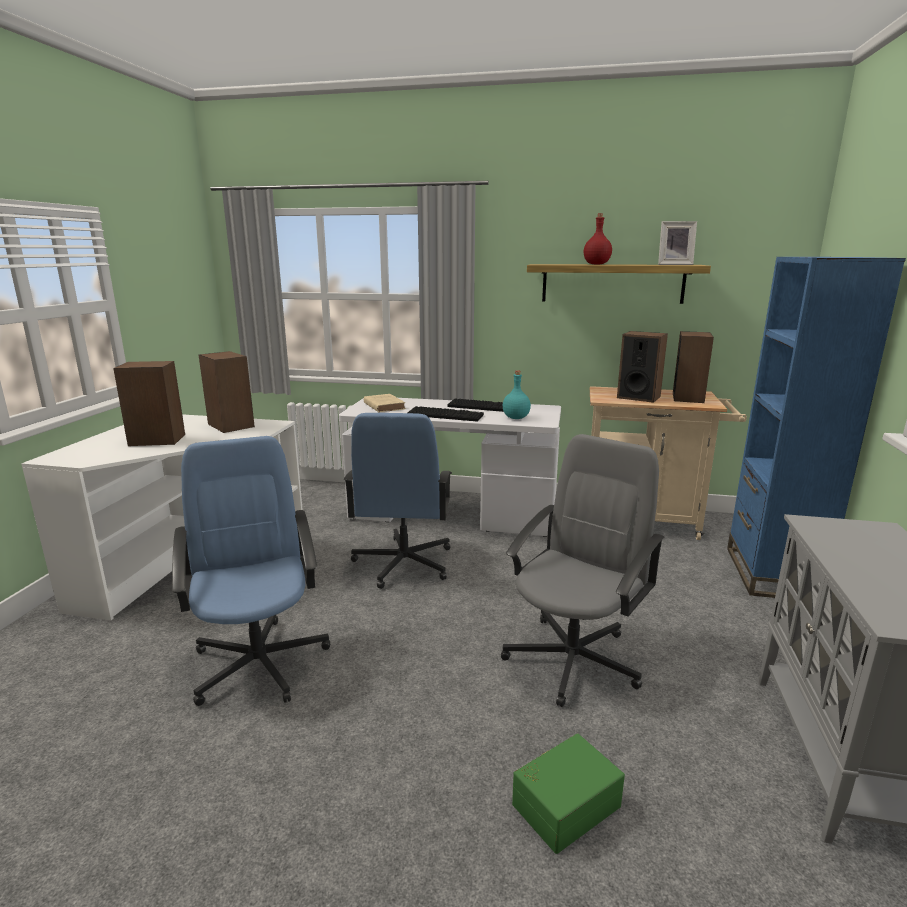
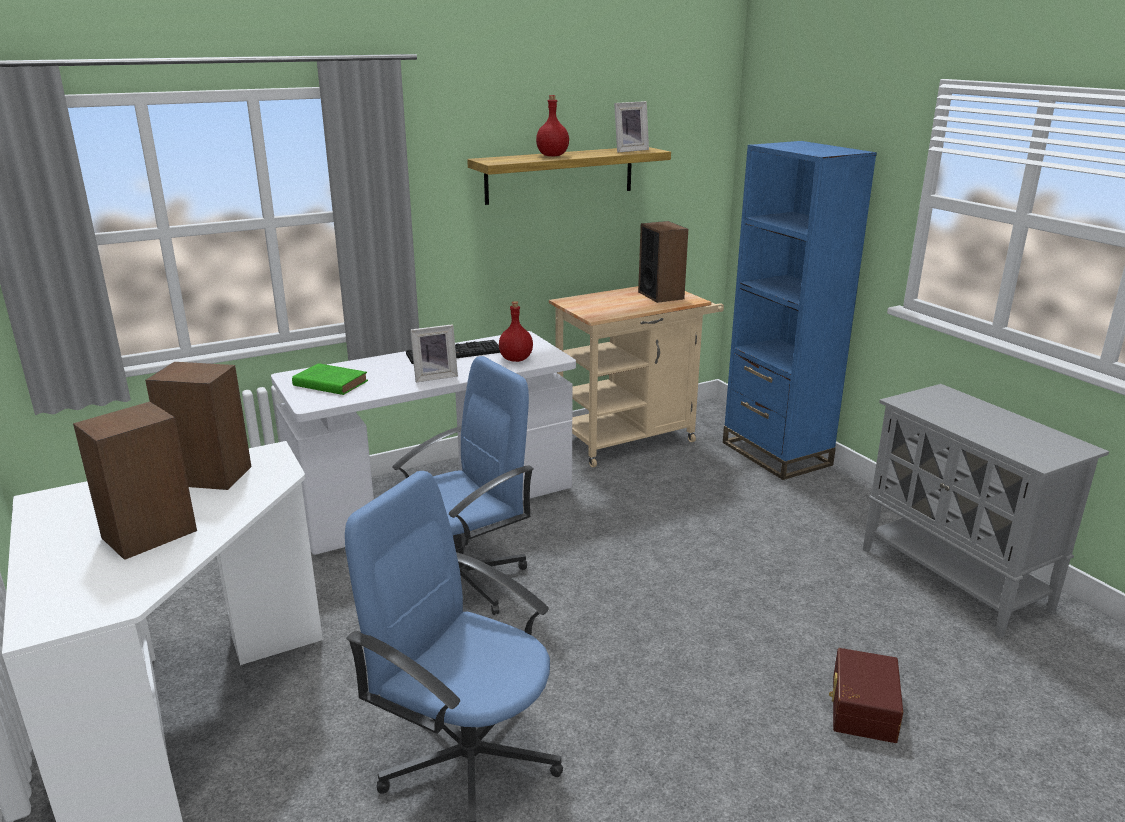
camera: 40 degrees left, 5 degrees up
blue office chair [344,413,452,589] -> blue office chair turned 90 degrees counterclockwise [393,356,534,615]
beige book [364,394,406,412] -> green book [292,363,368,395]
keyboard [408,406,484,422] -> picture frame [410,324,458,382]
grey office chair [501,434,665,707] -> none
turquoise bottle [503,371,531,419] -> red bottle [499,301,533,362]
green storage box [512,733,625,854] -> brown storage box [829,648,903,743]
speaker [617,331,668,403] -> none

